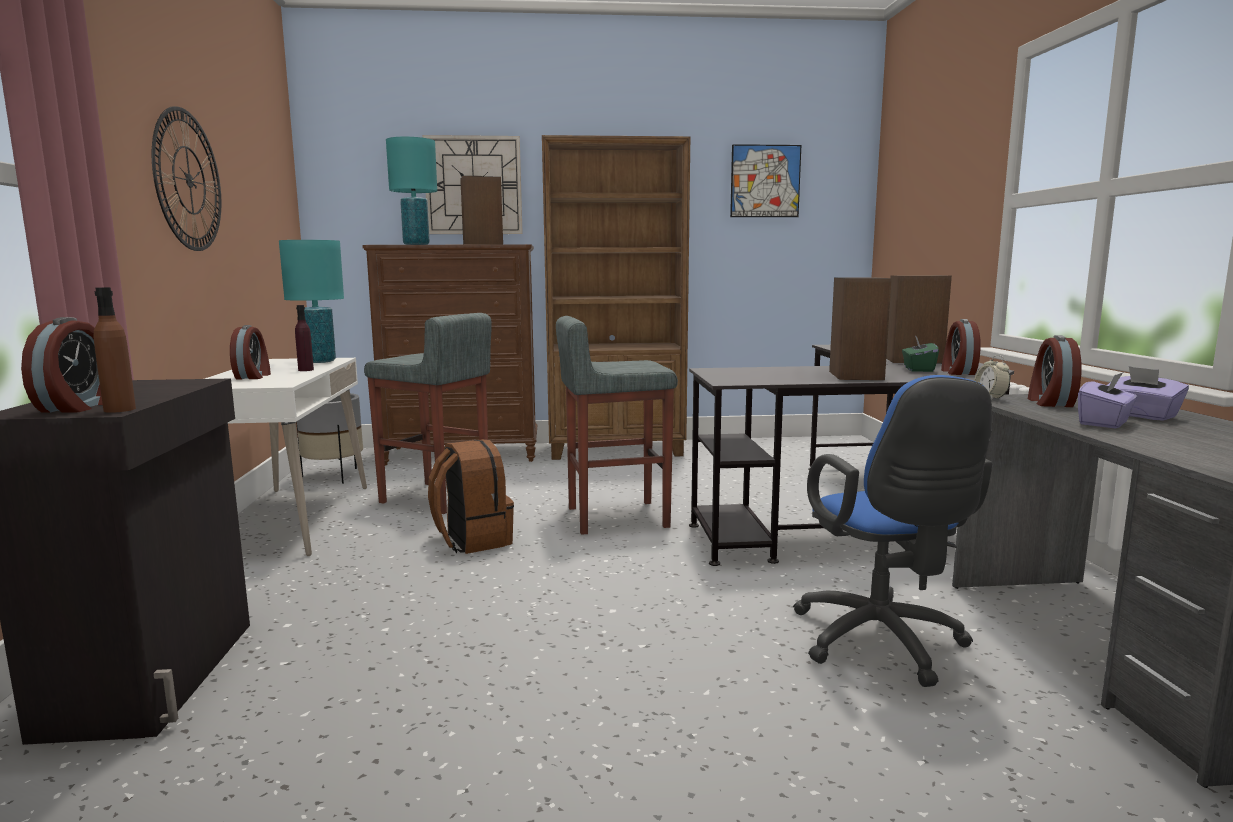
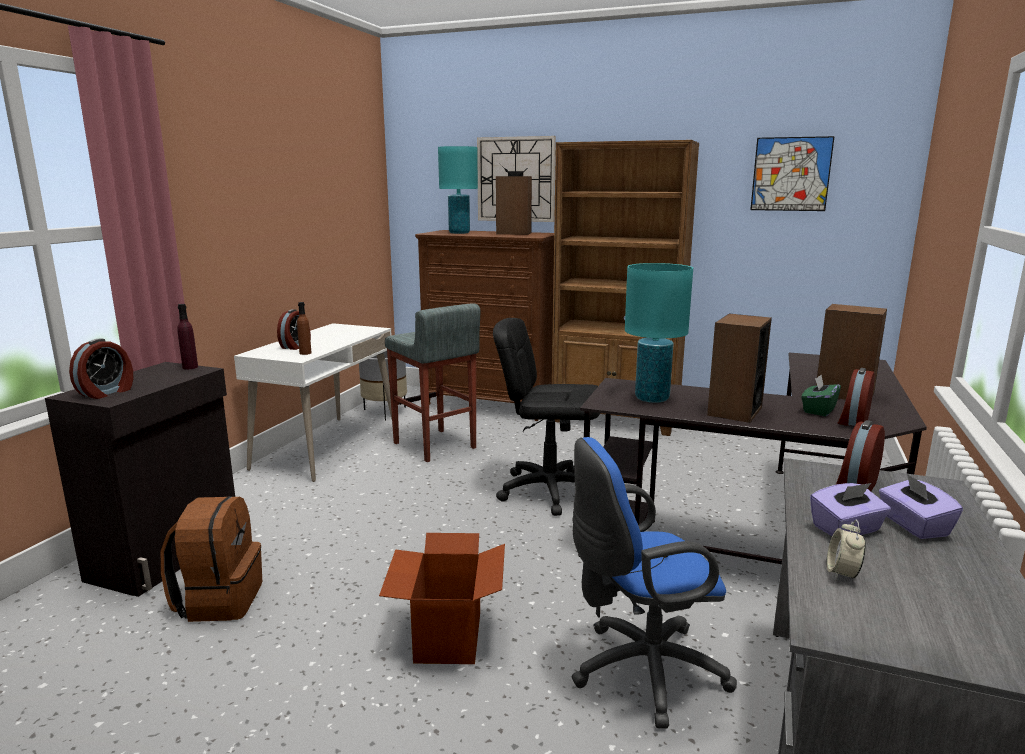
camera: 25 degrees right, 5 degrees up
brown bottle [94,287,136,413] -> brown bottle moved to [297,302,311,355]
wall clock [152,106,221,251] -> none
turquoise table lamp [279,240,344,363] -> turquoise table lamp moved to [625,263,693,403]
purple bottle [295,305,314,371] -> purple bottle moved to [177,304,198,369]
brown backpack [428,439,514,554] -> brown backpack moved to [161,496,262,622]
grey stool [556,316,678,535] -> black office chair [493,318,600,516]
blue office chair [793,375,992,687] -> blue office chair turned 60 degrees clockwise [572,437,737,729]
alarm clock [974,355,1010,399] -> alarm clock moved to [826,519,866,580]
none -> cardboard box [379,533,505,664]

